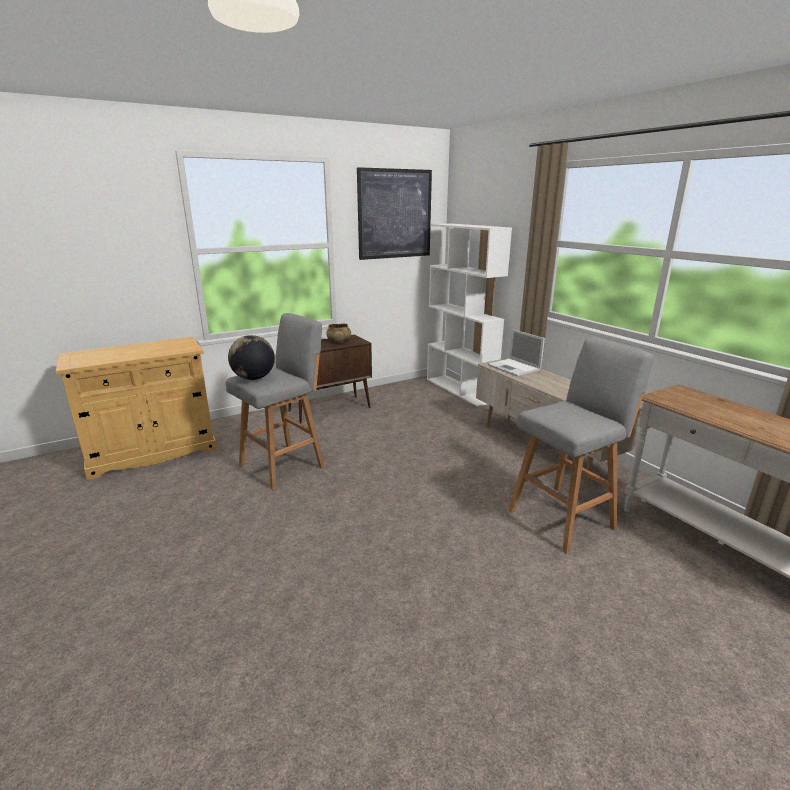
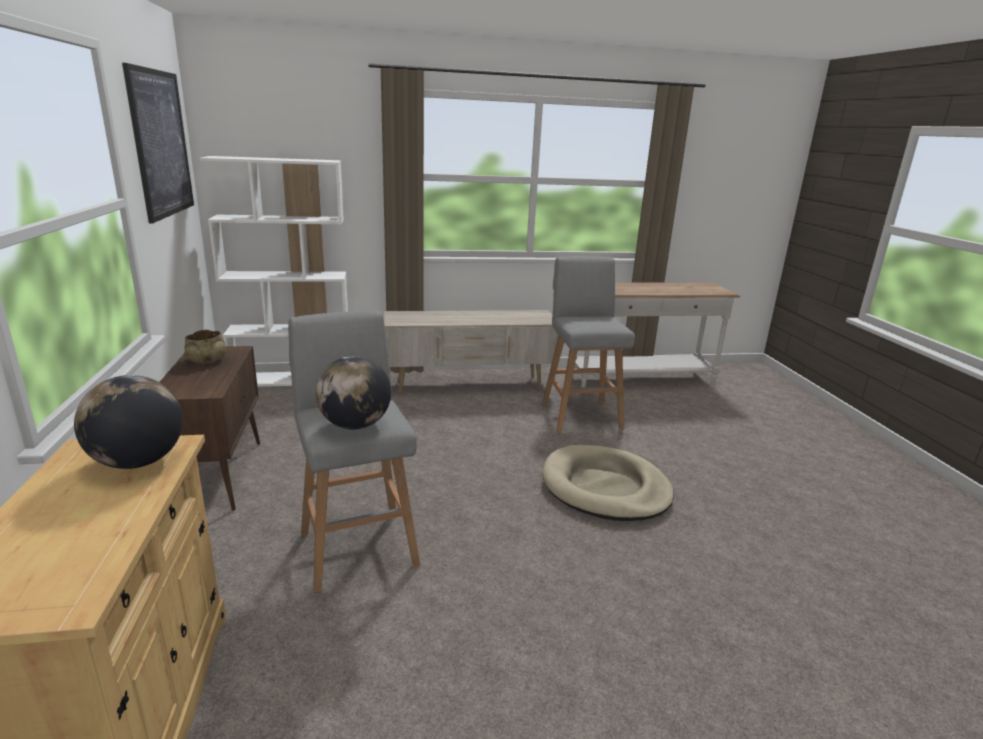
camera: 70 degrees left, 0 degrees up
laptop [488,329,545,377] -> none
none -> globe [74,375,183,469]
none -> beige dog bed [543,445,674,521]

